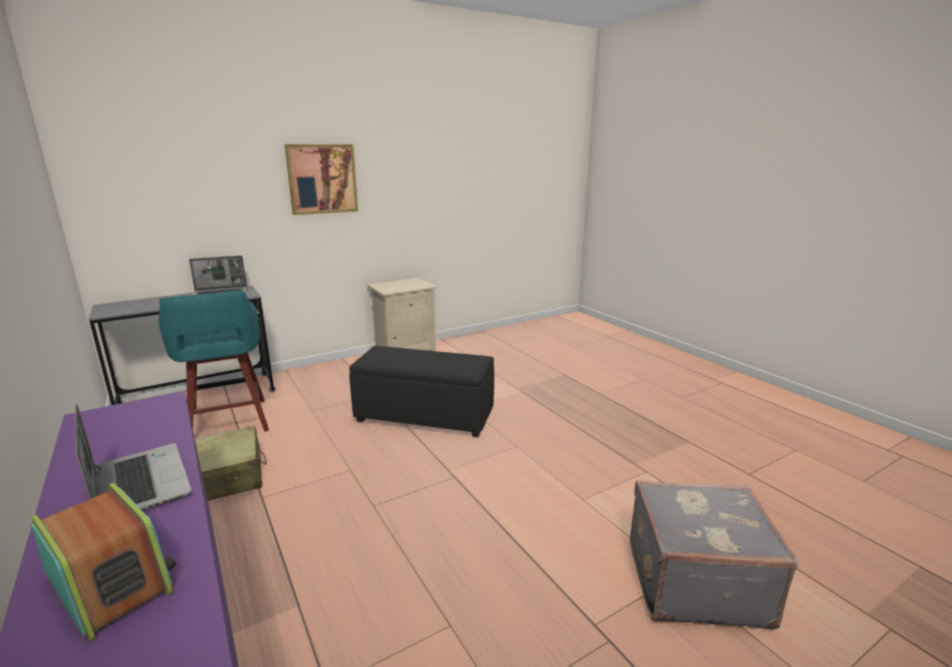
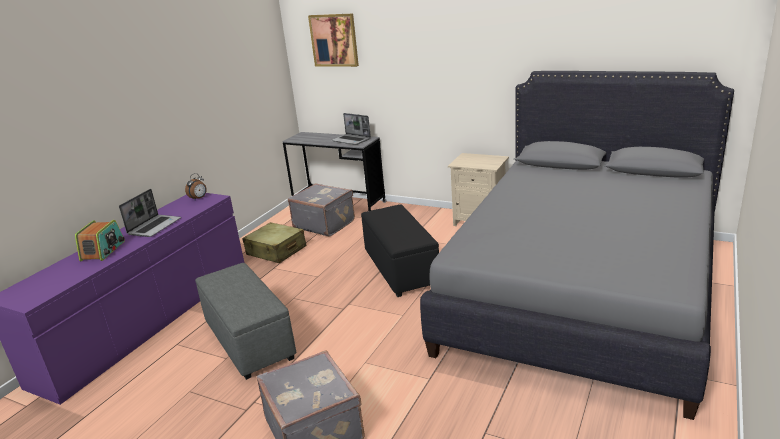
camera: 60 degrees right, 5 degrees up
turquoise stool [159,290,269,432] -> grey suitcase [288,183,355,236]
picture [285,144,358,215] -> picture moved to [308,13,359,67]
none -> alarm clock [185,173,207,200]
none -> grey ottoman [195,263,296,380]
none -> grey bed [420,71,734,420]

